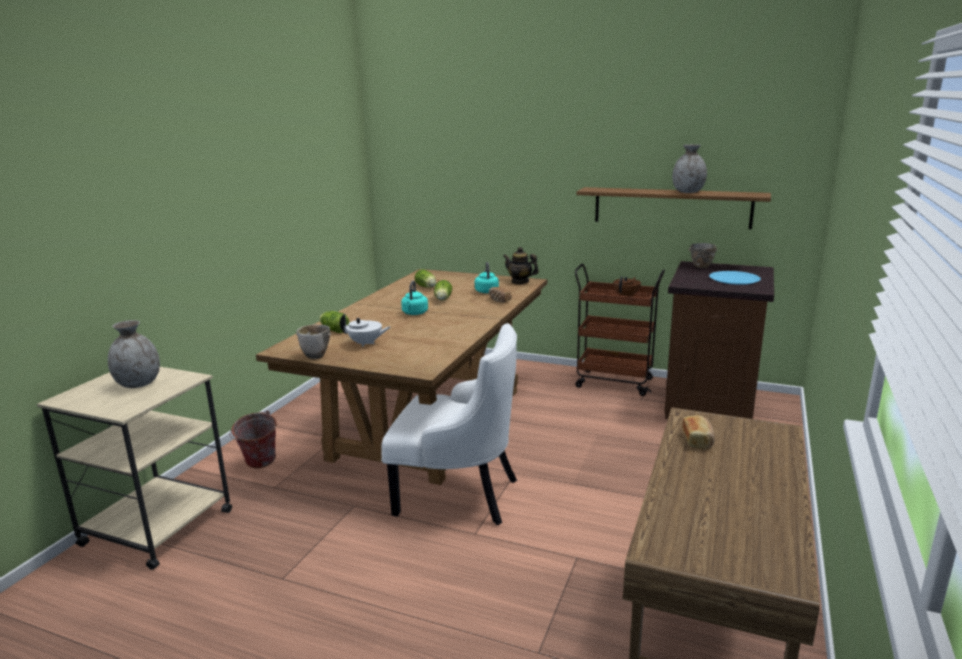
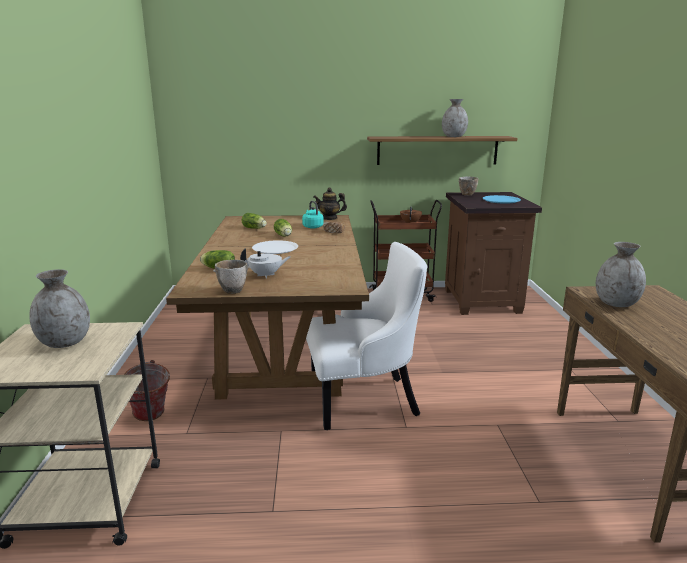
camera: 25 degrees left, 0 degrees up
turquoise kettle [401,281,428,315] -> white plate [252,240,298,254]
bread [682,415,715,450] -> grey vase [596,242,646,307]

